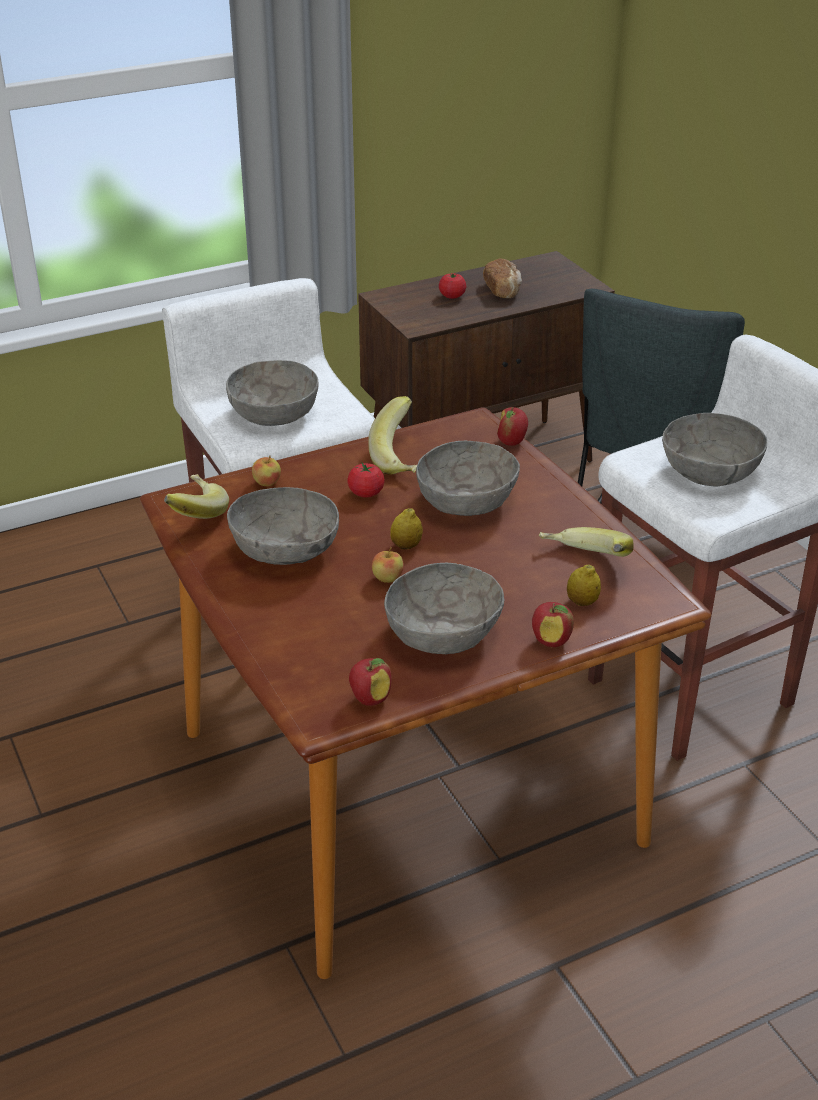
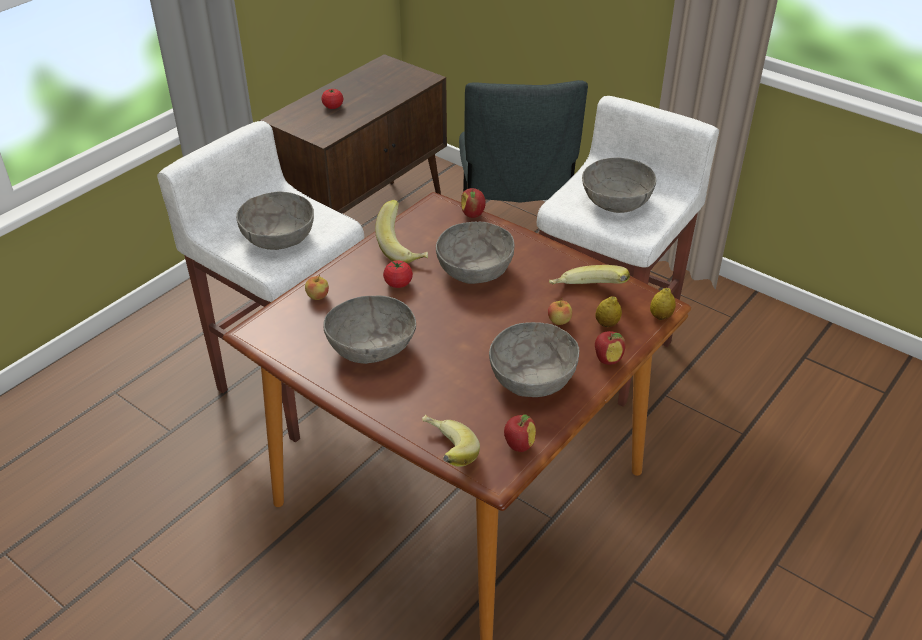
camera: 25 degrees left, 5 degrees up
banana [164,474,229,519] -> banana moved to [422,415,480,467]
apple [372,547,404,583] -> apple moved to [548,298,572,325]
lemon [390,508,423,550] -> lemon moved to [650,288,676,320]
bread [483,258,522,298] -> none

